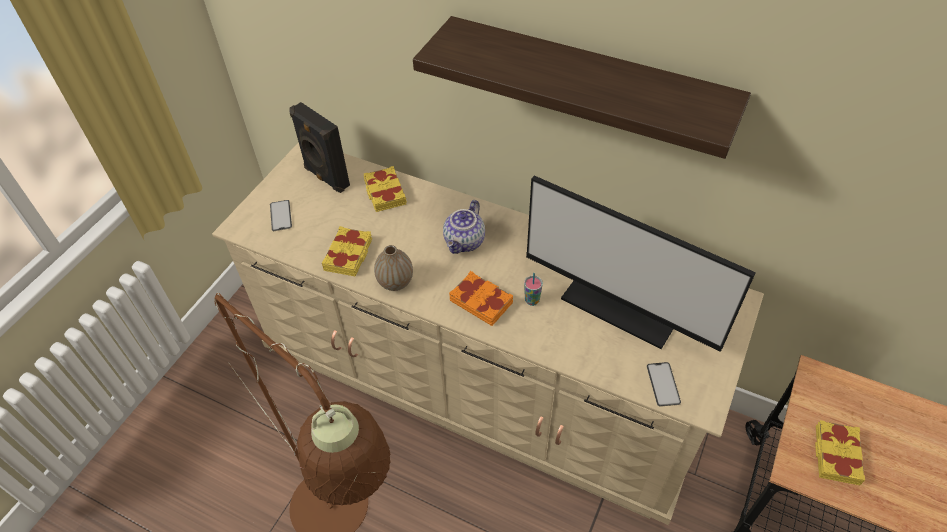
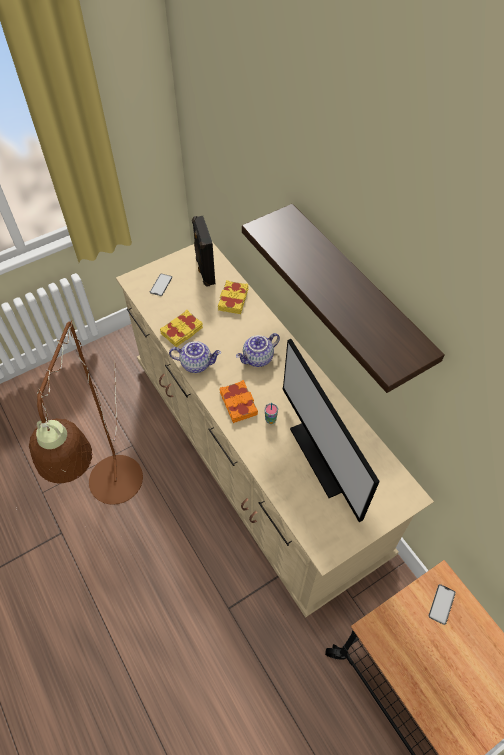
camera: 30 degrees right, 5 degrees up
vase [374,245,413,291] -> teapot [169,341,221,373]
phone [647,362,681,407] -> phone moved to [428,584,456,625]
yellow book [815,420,865,485] -> none

